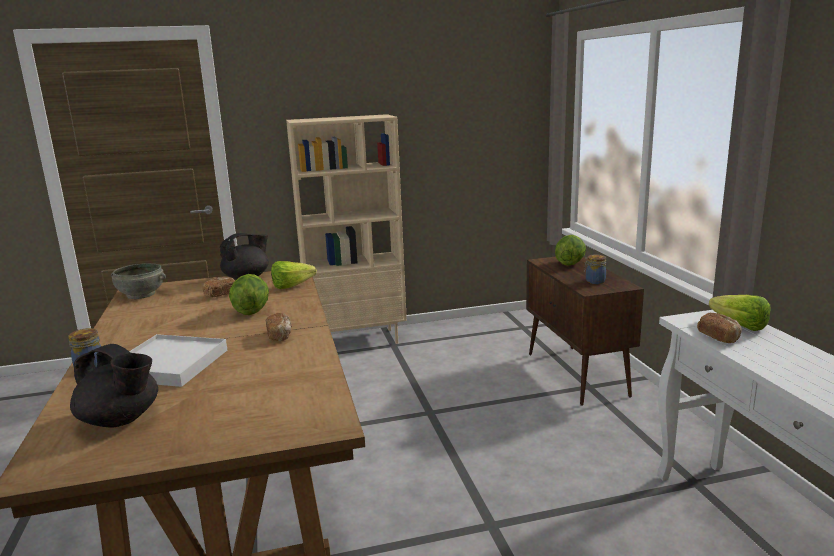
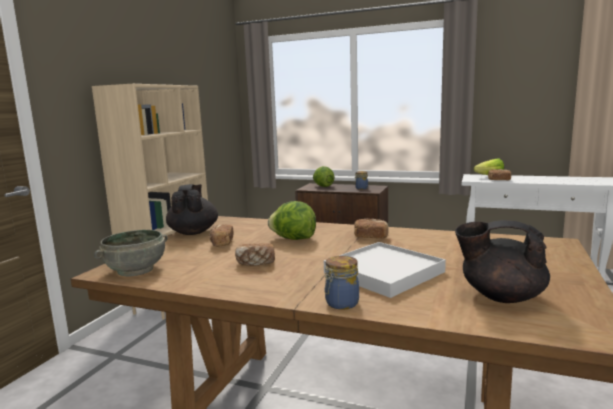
camera: 55 degrees left, 5 degrees down
black teapot [70,344,158,428] -> black teapot turned 135 degrees counterclockwise [455,220,550,303]
lettuce [271,261,316,289] -> none
none -> bread [235,243,275,266]

